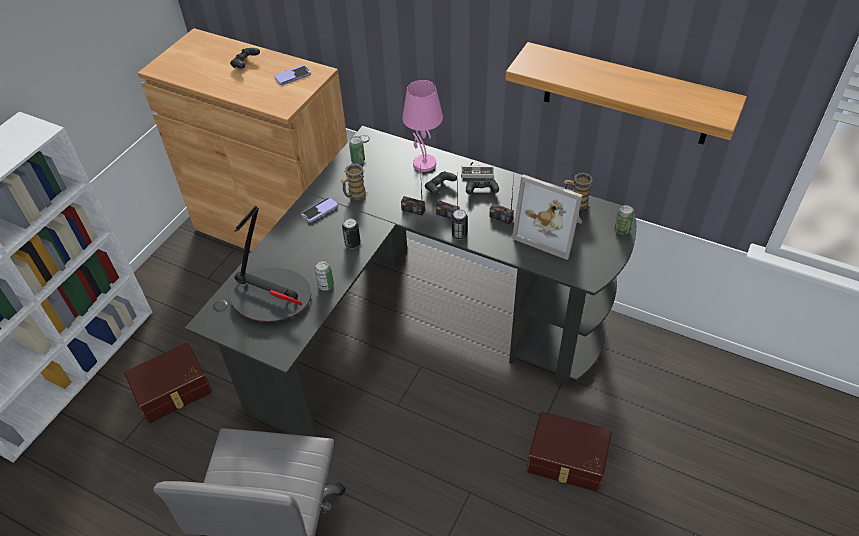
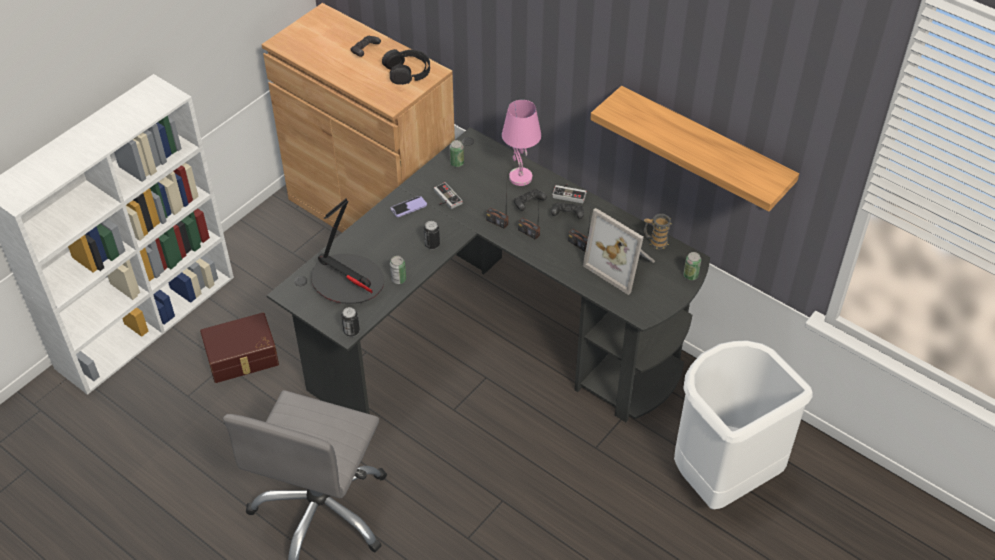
camera: 10 degrees right, 0 degrees up
phone [275,65,311,85] -> black headphones [382,49,430,85]
mug [341,164,367,200] -> game controller [434,182,463,209]
can [452,209,468,240] -> can moved to [341,307,360,337]
brown storage box [527,412,612,492] -> none
none -> white trash can [674,340,813,509]

